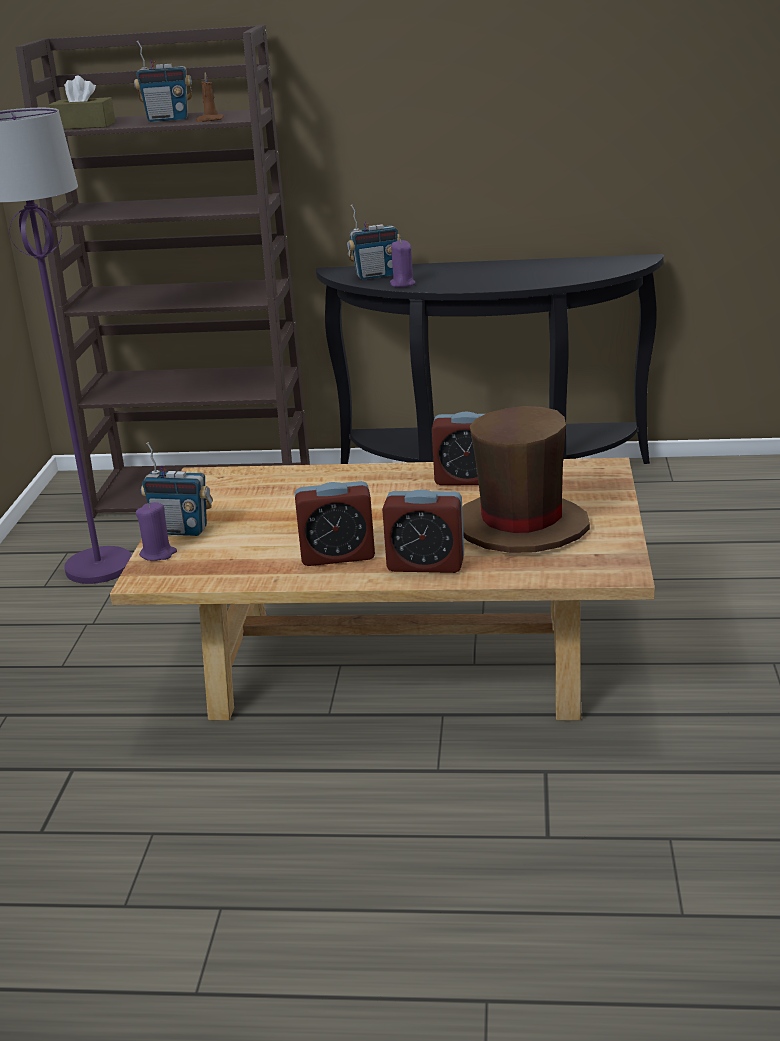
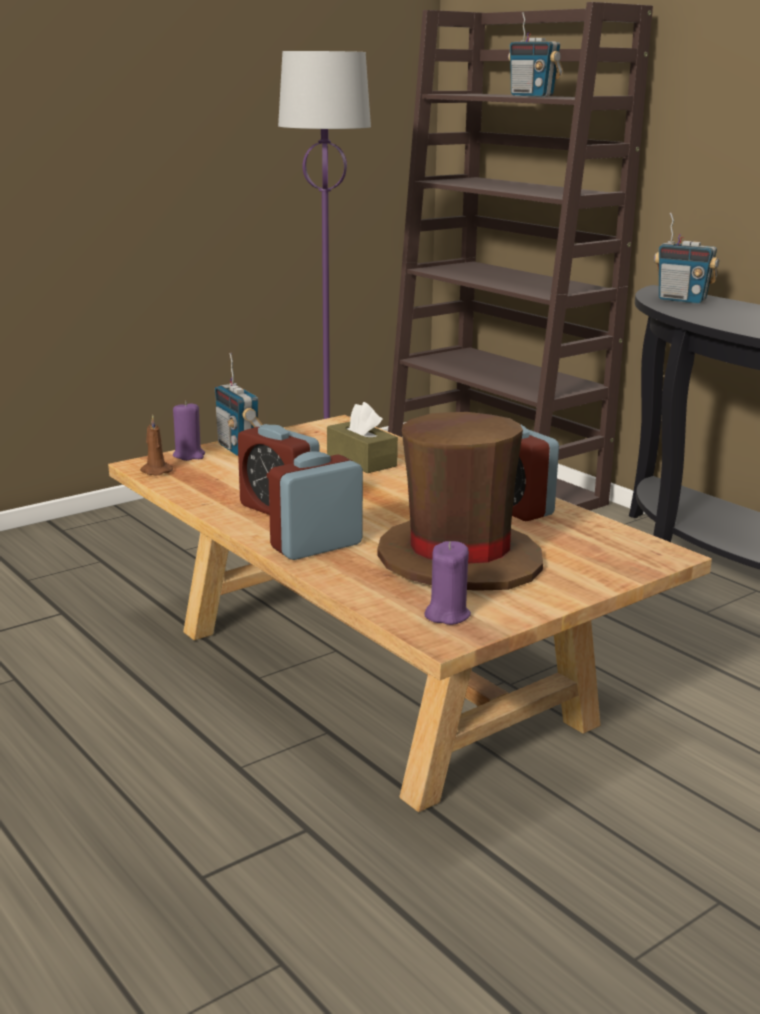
camera: 45 degrees right, 5 degrees down
brown tissue box [49,76,115,129] -> brown tissue box moved to [327,402,398,473]
brown candle [196,72,224,122] -> brown candle moved to [140,415,173,475]
alarm clock [382,489,464,573] -> alarm clock turned 90 degrees clockwise [268,451,363,560]
purple candle [390,240,415,287] -> purple candle moved to [424,541,471,625]

